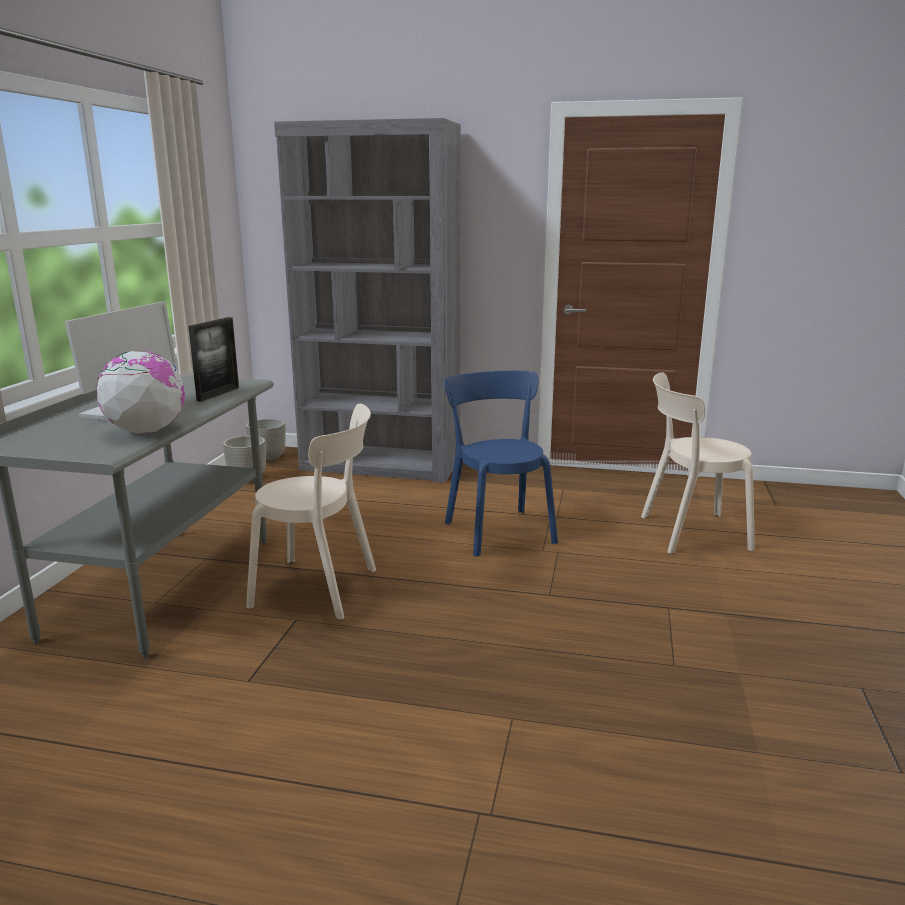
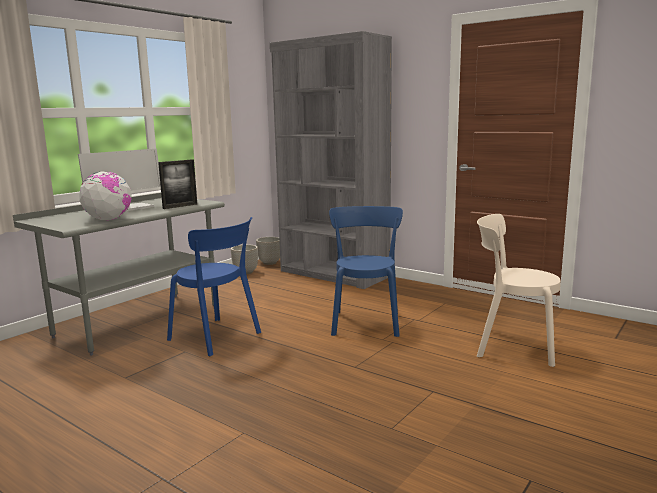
camera: 25 degrees right, 5 degrees down
beige chair [246,404,376,620] -> blue chair [167,217,261,356]

